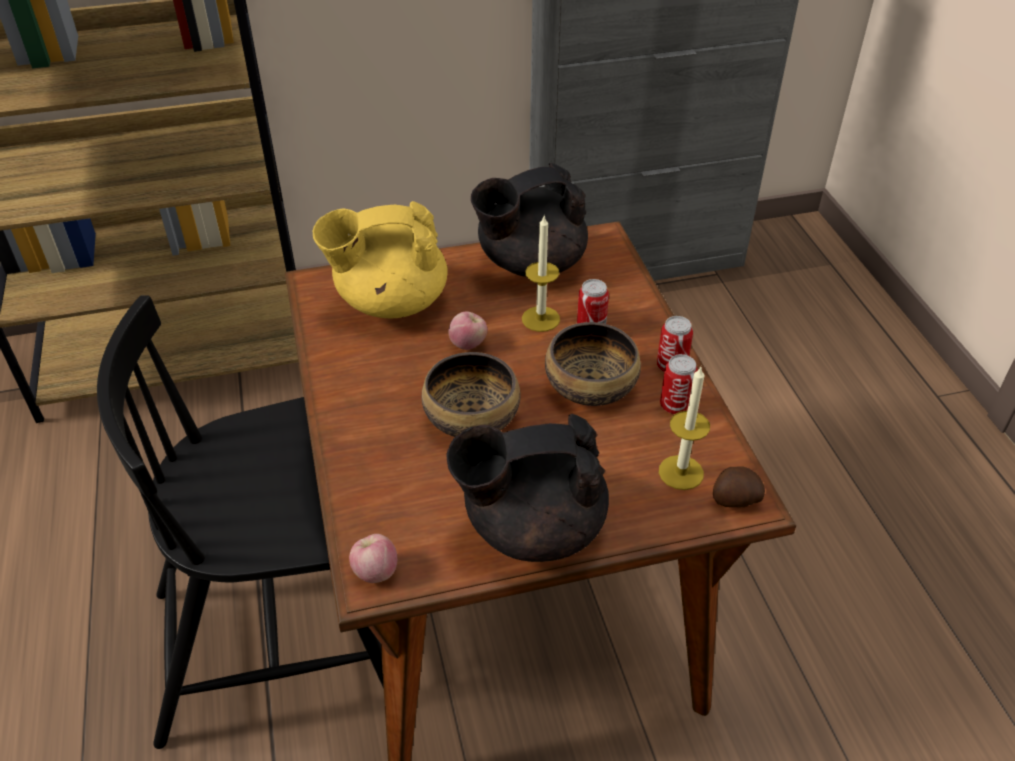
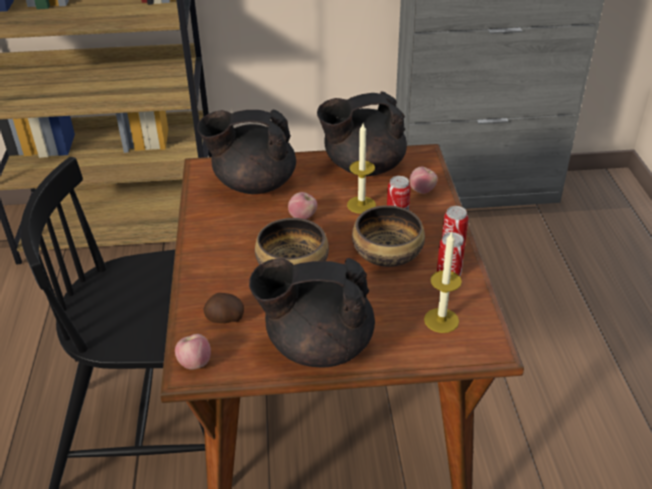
camera: 10 degrees right, 5 degrees down
yellow teapot [313,201,447,318] -> black teapot [197,110,296,194]
potato [713,466,765,507] -> potato moved to [203,293,244,323]
none -> apple [410,167,438,194]

